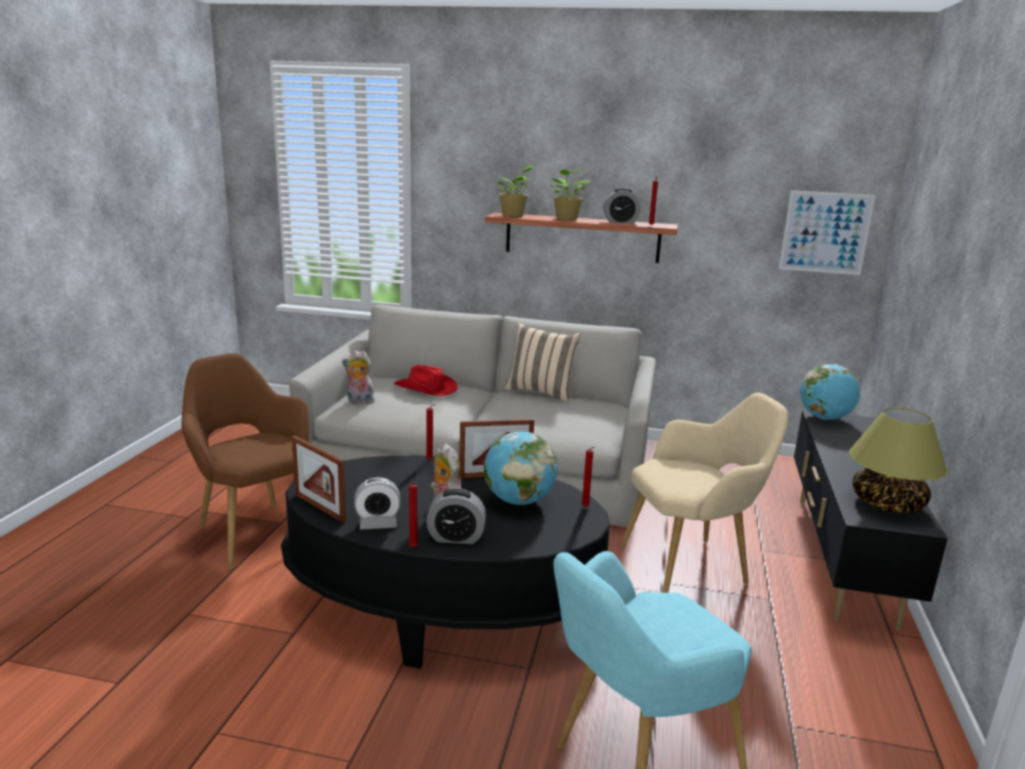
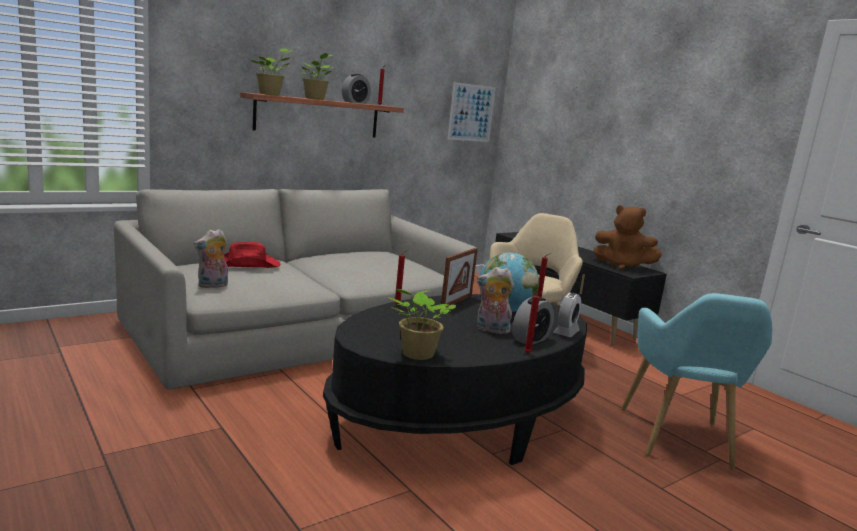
camera: 50 degrees left, 5 degrees down
brown armchair [181,353,309,570] -> none
picture frame [292,435,346,523] -> potted plant [387,289,456,360]
alarm clock [354,477,401,530] -> alarm clock moved to [553,293,581,337]
beige pillow [505,323,581,402] -> none
globe [800,364,860,420] -> none
table lamp [849,407,947,513] -> brown plush toy [593,205,662,270]

